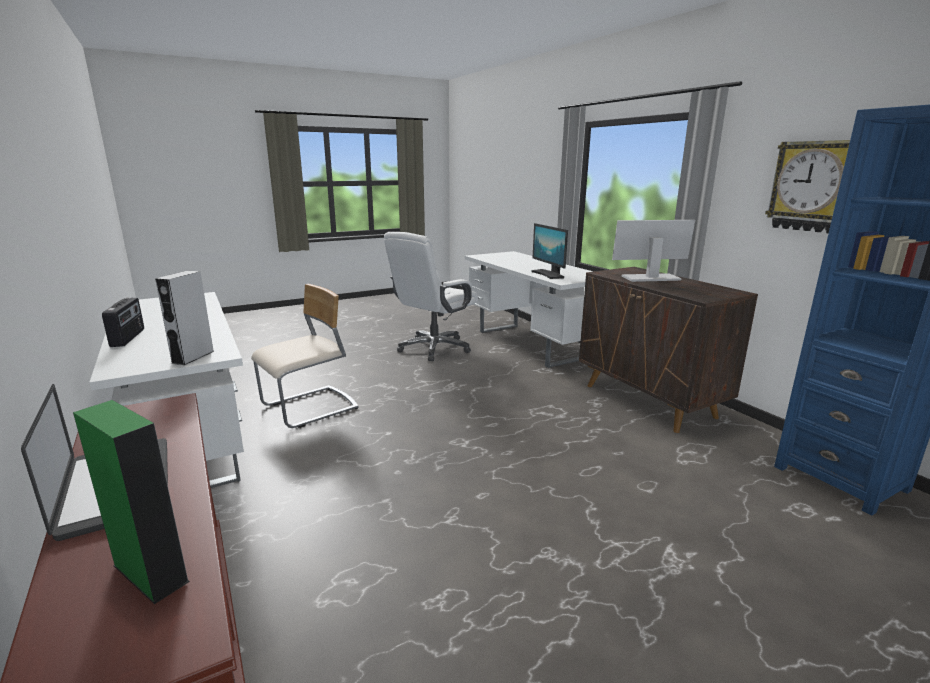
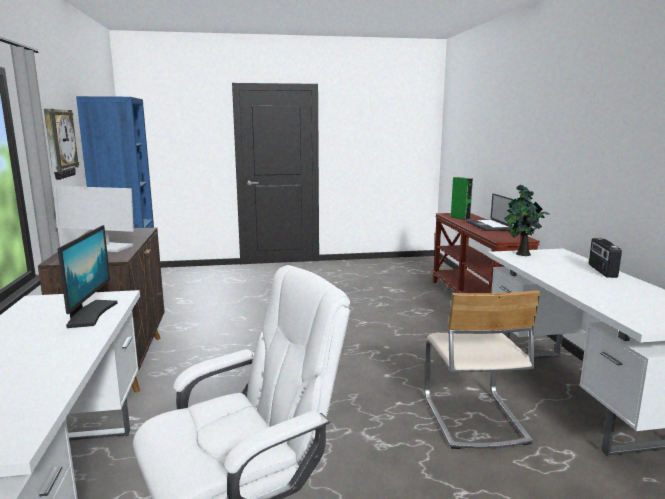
camera: 160 degrees left, 5 degrees down
grey speaker [155,270,214,365] -> potted plant [504,185,549,256]
beige chair [251,284,358,428] -> beige chair turned 75 degrees counterclockwise [425,290,540,449]

